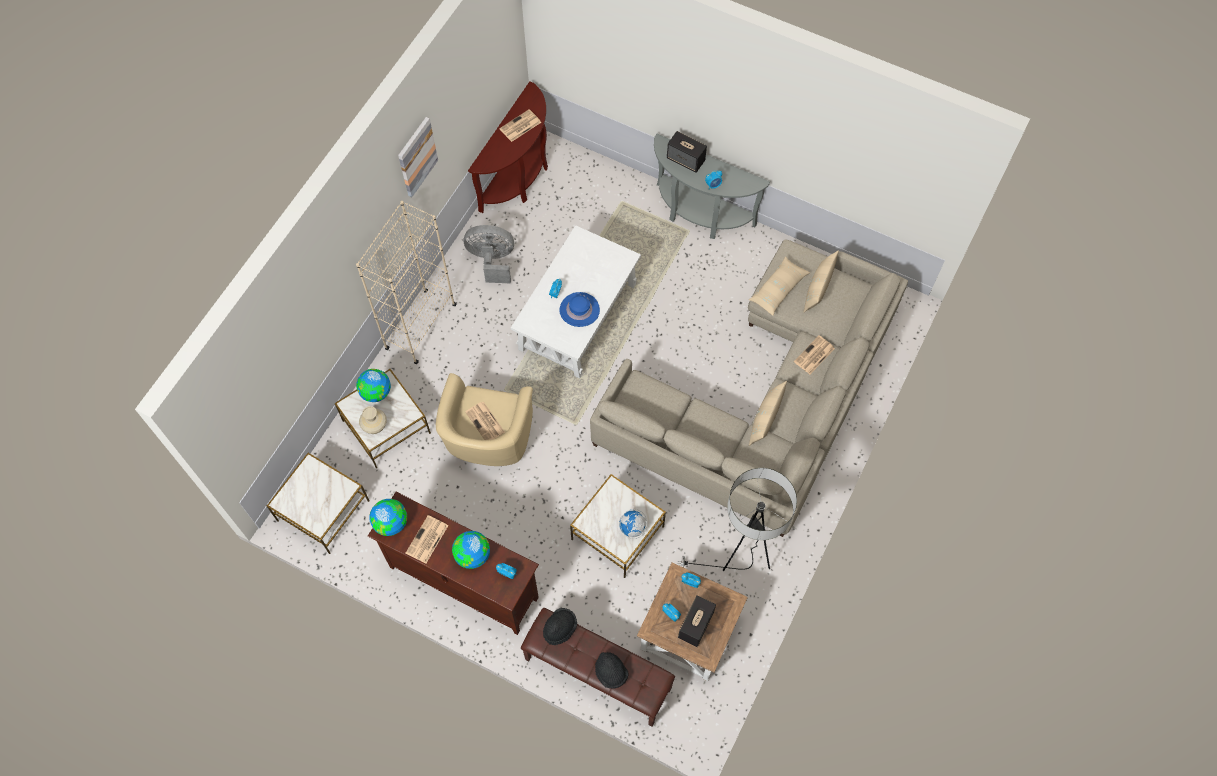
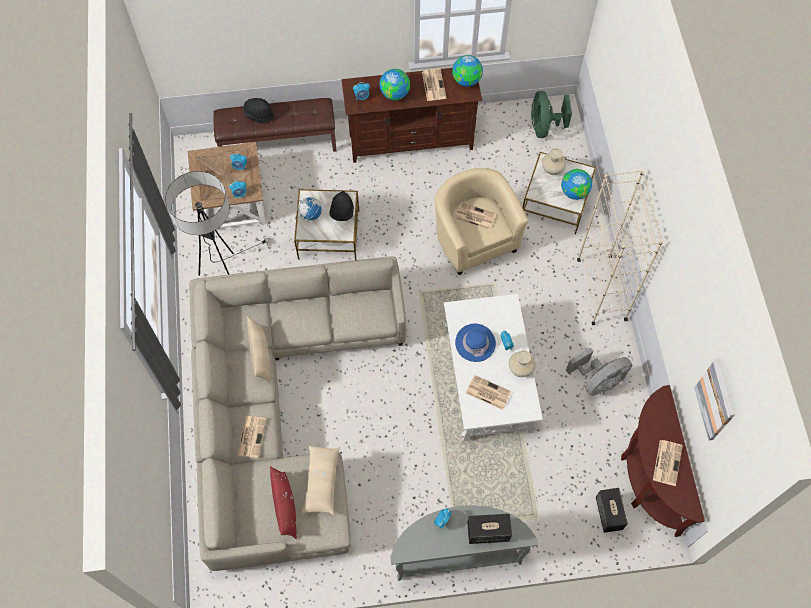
camera: 145 degrees right, 0 degrees up
side table [267,453,369,554] -> green fan [531,91,572,138]
picture [398,117,438,198] -> picture moved to [694,359,735,440]
black hat [543,608,577,645] -> black hat moved to [329,191,354,221]
speaker [678,595,716,647] -> speaker moved to [596,488,628,533]
beige pillow [804,250,839,312] -> red pillow [270,466,297,539]
none -> newspaper [466,375,511,410]
none -> beige vase [508,350,536,377]

